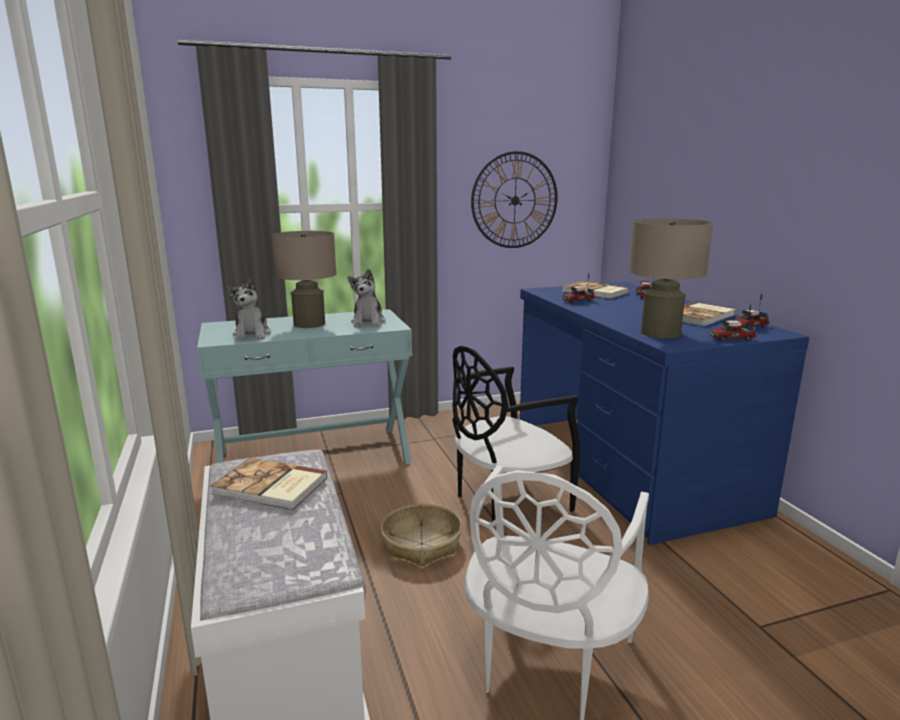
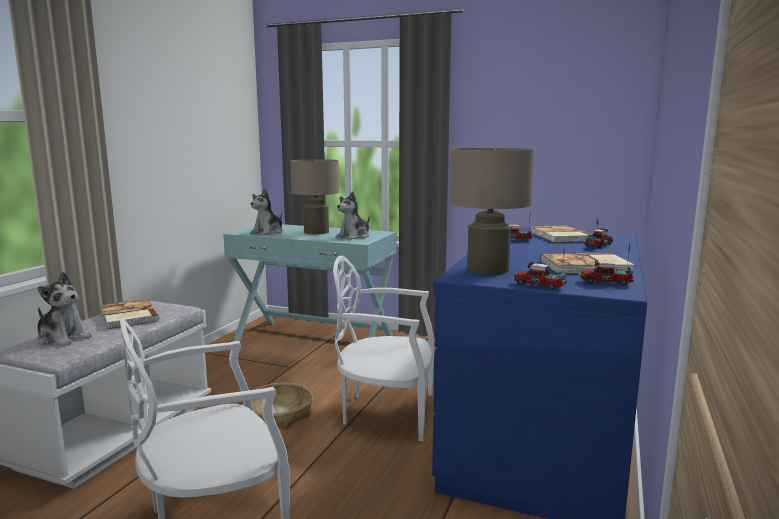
camera: 40 degrees right, 5 degrees down
black chair [452,346,581,522] -> white chair [333,256,435,441]
wall clock [471,151,557,248] -> none
none -> plush toy [37,272,92,346]

